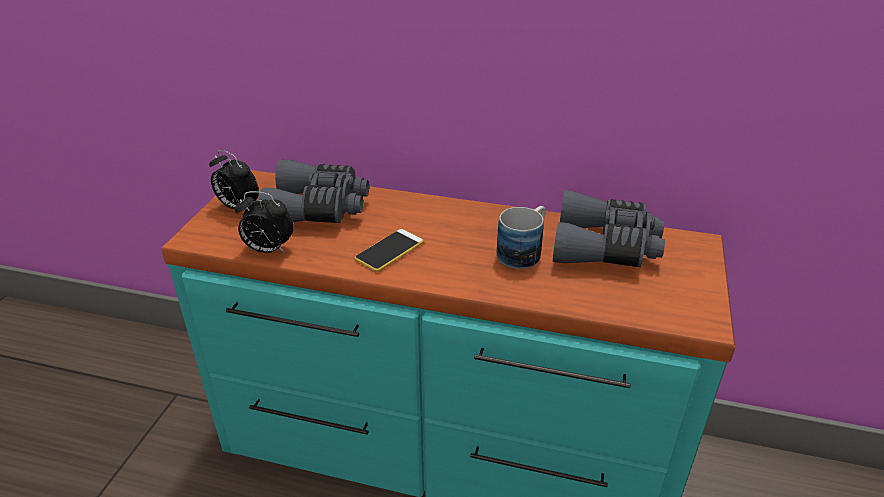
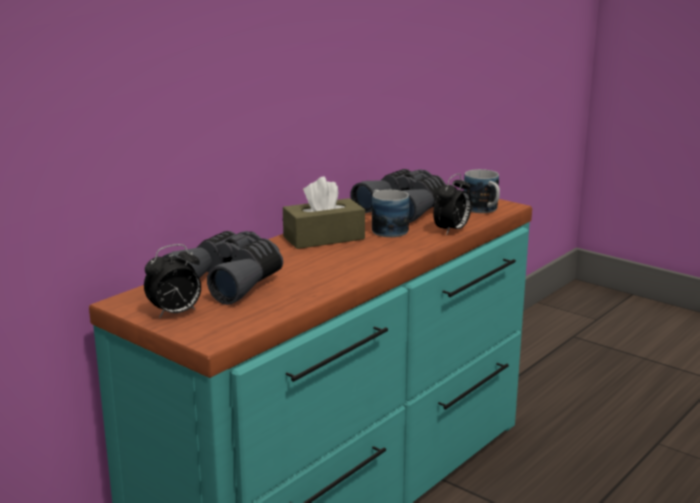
camera: 65 degrees left, 15 degrees down
alarm clock [234,191,294,253] -> alarm clock moved to [433,174,472,235]
phone [354,229,424,272] -> none
none -> brown tissue box [283,177,365,249]
none -> mug [464,169,500,213]

